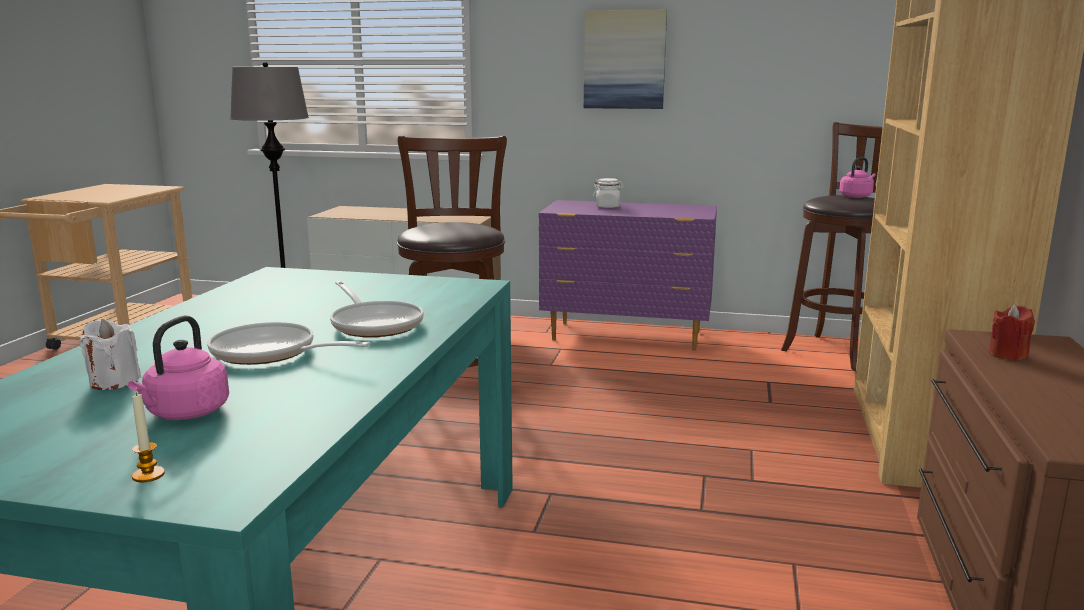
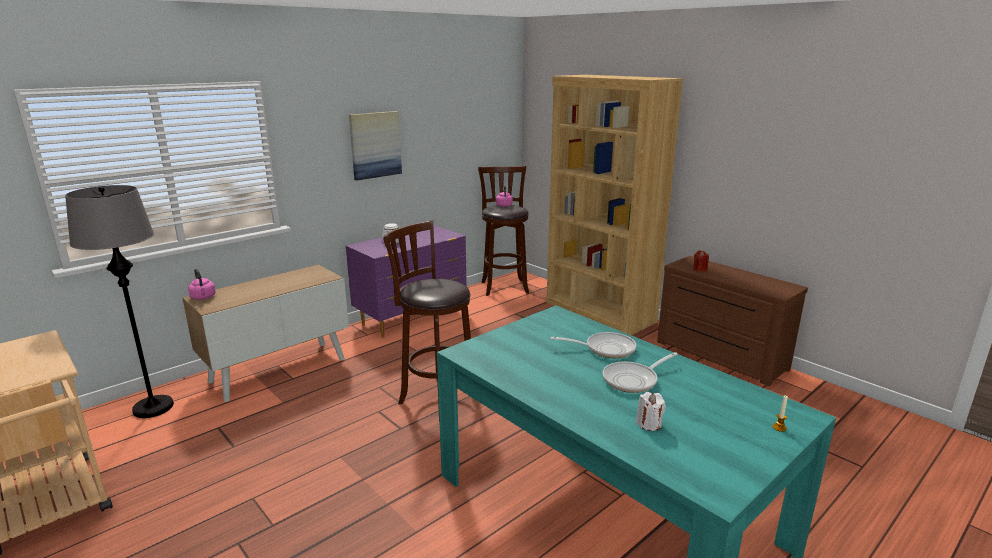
camera: 55 degrees left, 5 degrees up
pink kettle [128,316,229,420] -> pink kettle moved to [188,269,216,300]

